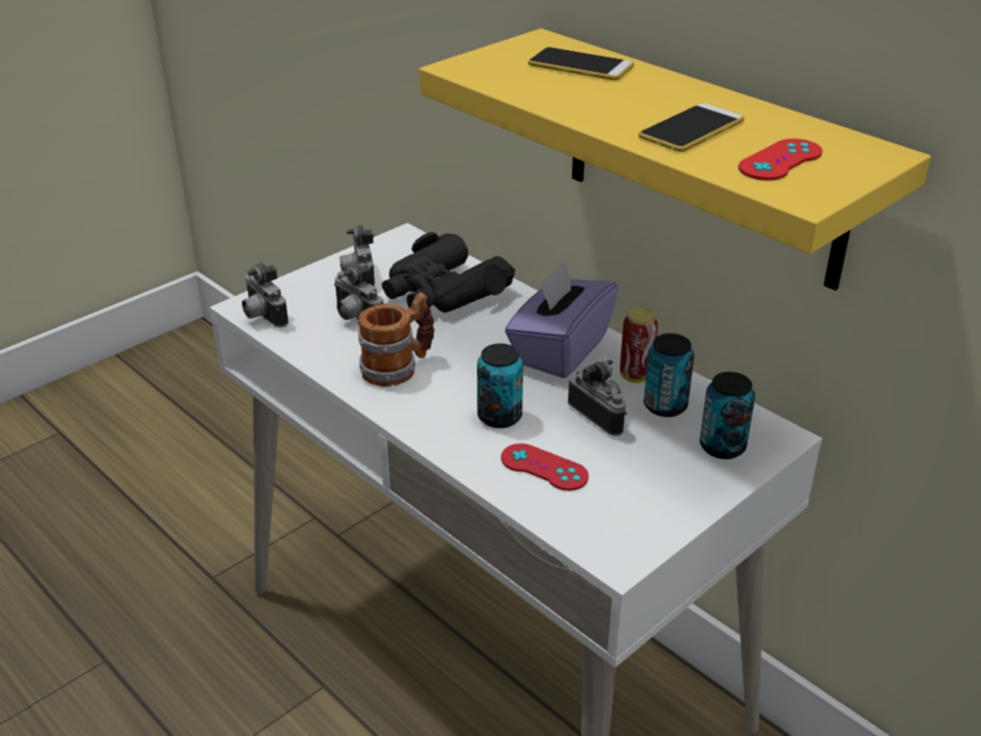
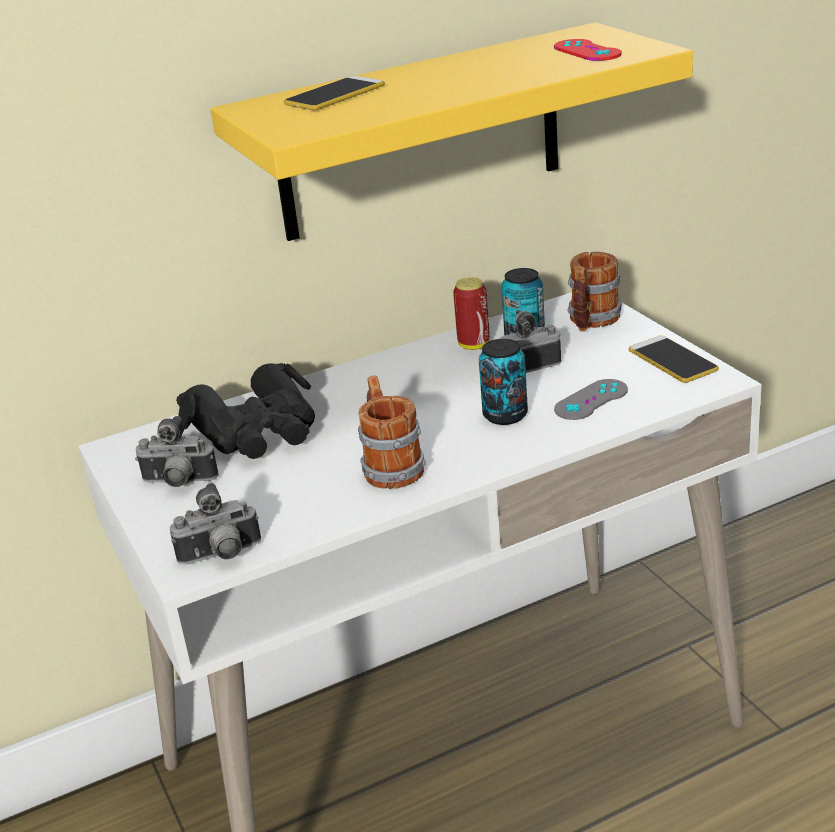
camera: 70 degrees left, 5 degrees down
camera [334,263,383,320] -> none
red game controller [501,443,589,491] -> grey game controller [554,379,628,420]
purple tissue box [505,261,618,378] -> none
phone [639,103,744,152] -> phone moved to [629,336,719,383]
can [700,372,755,459] -> mug [568,252,622,332]

